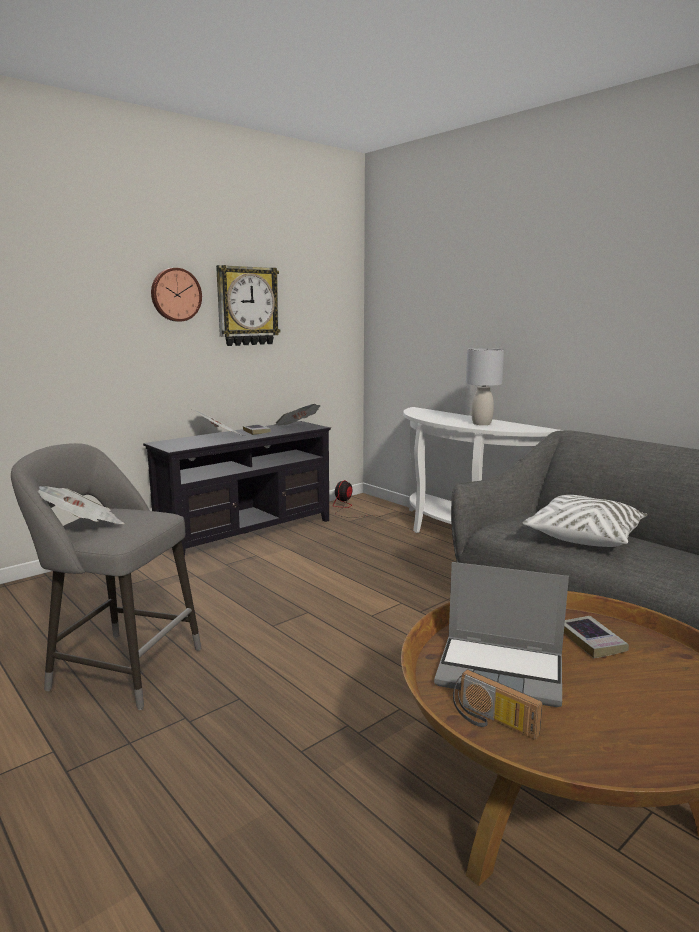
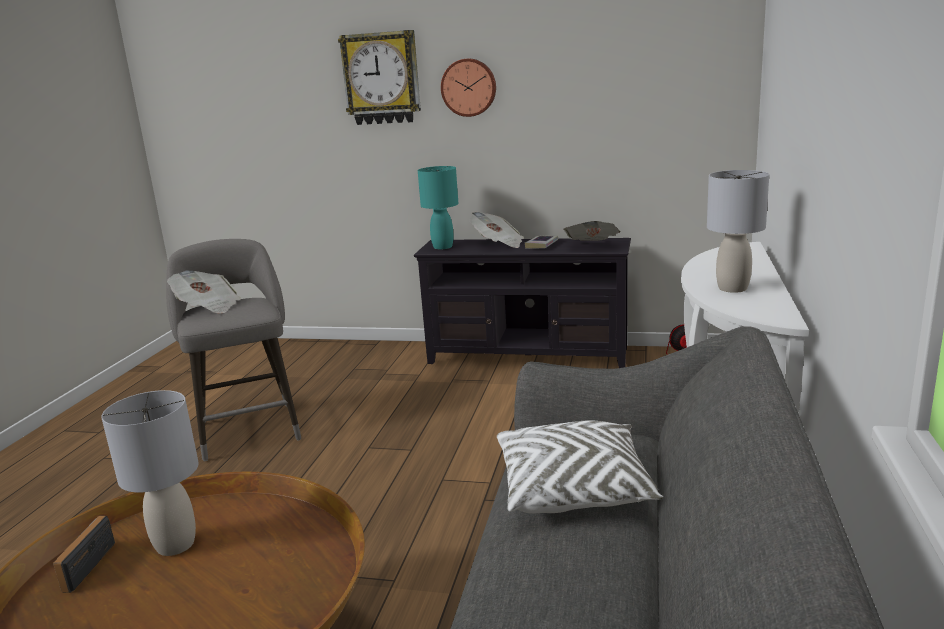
camera: 55 degrees right, 5 degrees up
wall clock [216,265,281,346] -> wall clock moved to [338,30,421,125]
laptop [434,562,569,707] -> grey table lamp [101,390,199,556]
book [564,616,629,658] -> none
none -> turquoise table lamp [418,166,459,249]

